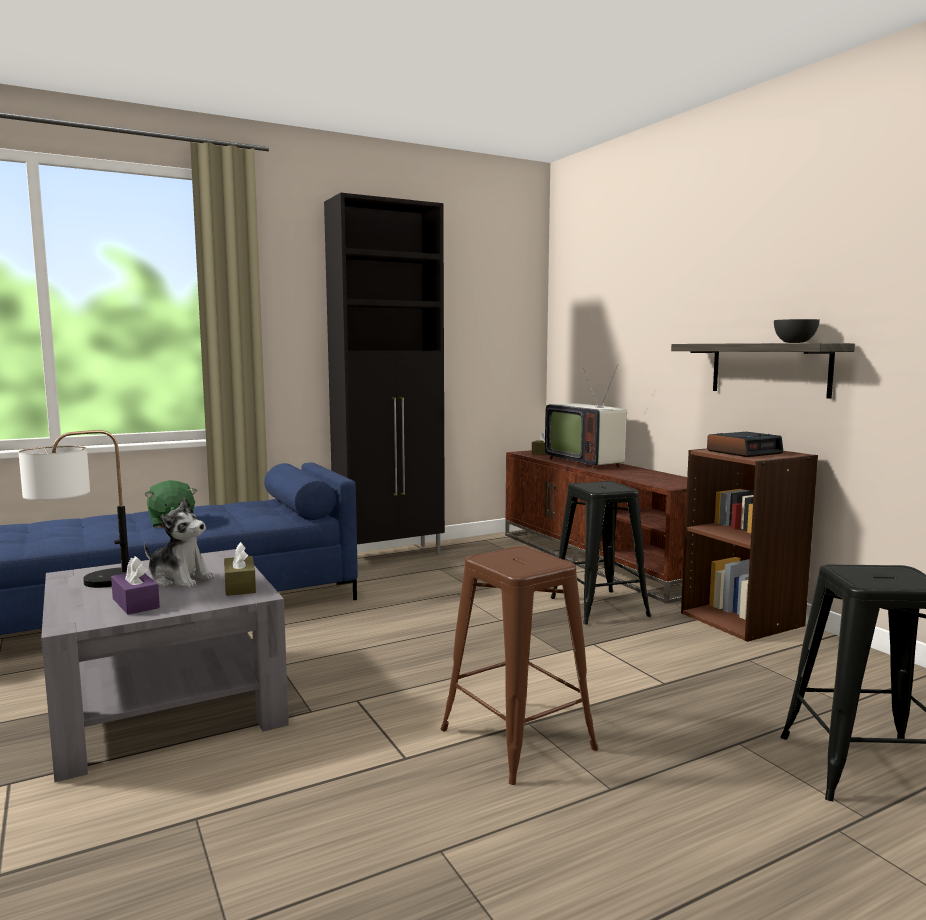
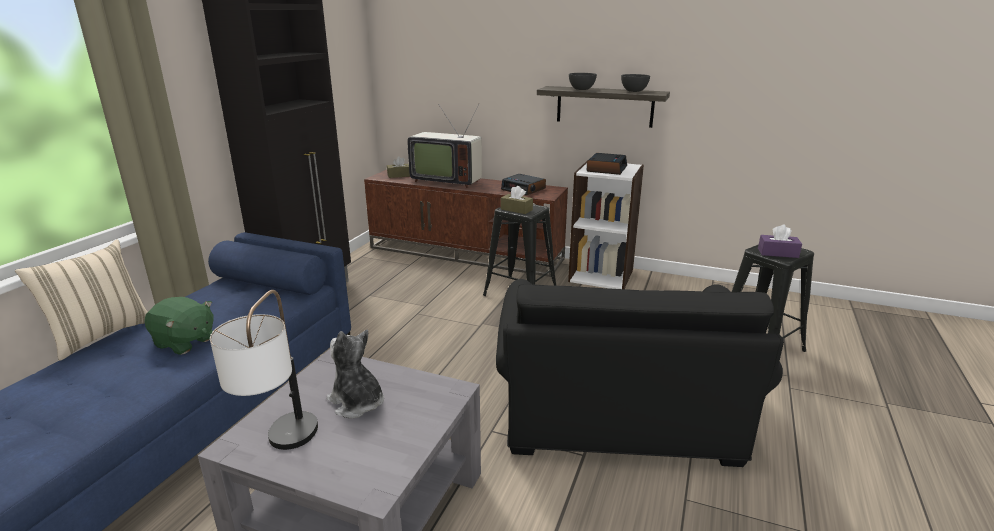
camera: 40 degrees left, 15 degrees up
purple tissue box [111,556,160,615] -> purple tissue box moved to [758,225,802,258]
plush toy [144,498,215,588] -> plush toy turned 120 degrees counterclockwise [326,330,384,418]
brown tissue box [224,542,256,596] -> brown tissue box moved to [501,186,533,214]
brown stool [441,546,598,785] -> black armchair [496,279,784,467]
brown bookcase [681,448,818,642] -> white bookcase [568,160,644,289]
none -> beige pillow [15,240,148,361]
none -> alarm clock [501,174,546,196]
none -> grey bowl [569,73,597,90]

